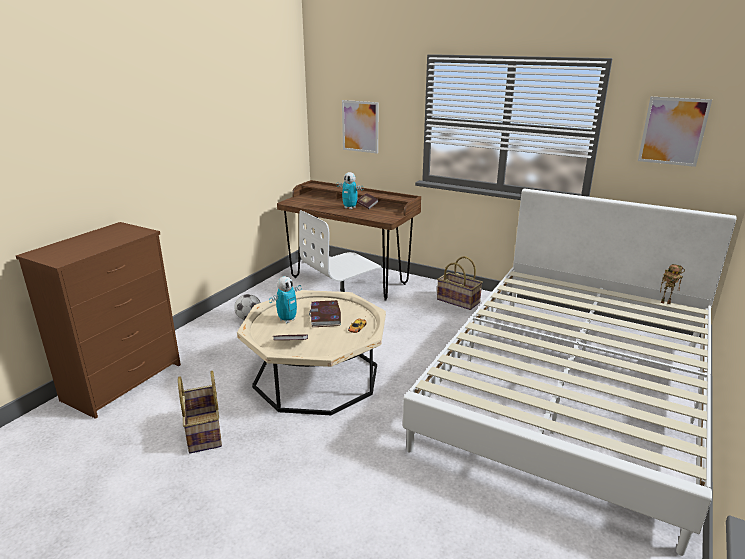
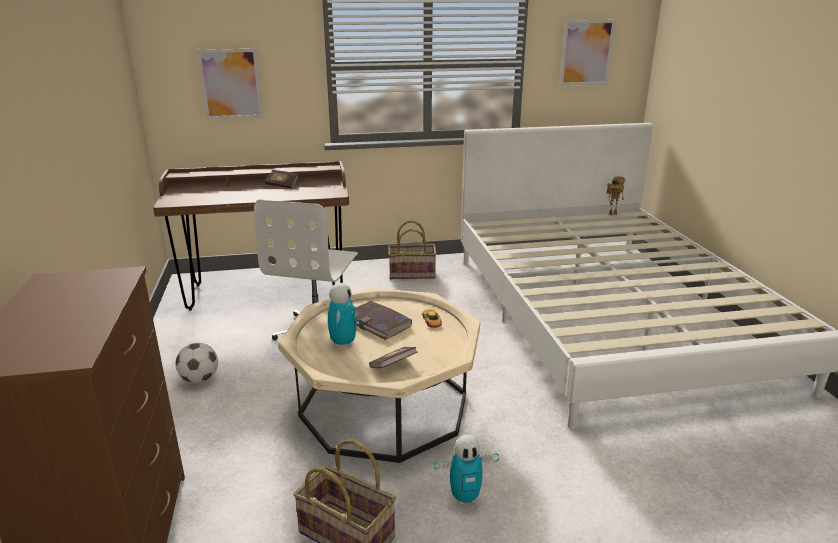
camera: 40 degrees left, 0 degrees up
toy robot [337,172,364,209] -> toy robot moved to [434,435,499,505]

